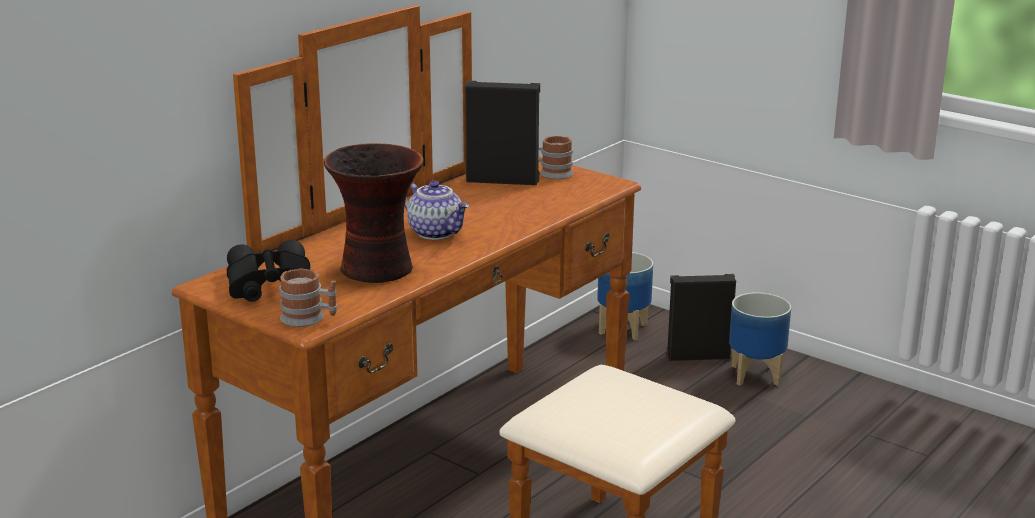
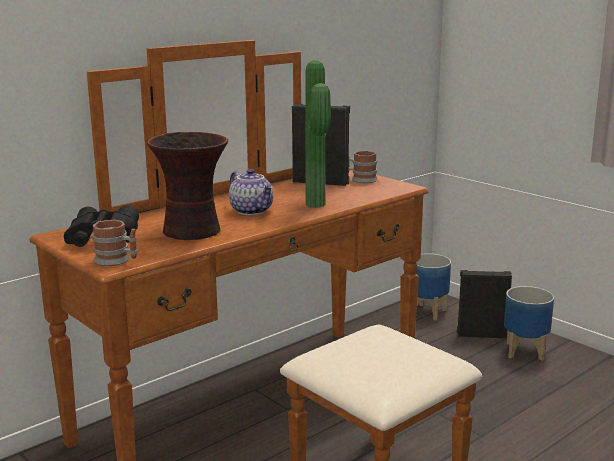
camera: 10 degrees right, 5 degrees down
none -> potted plant [305,60,331,208]

